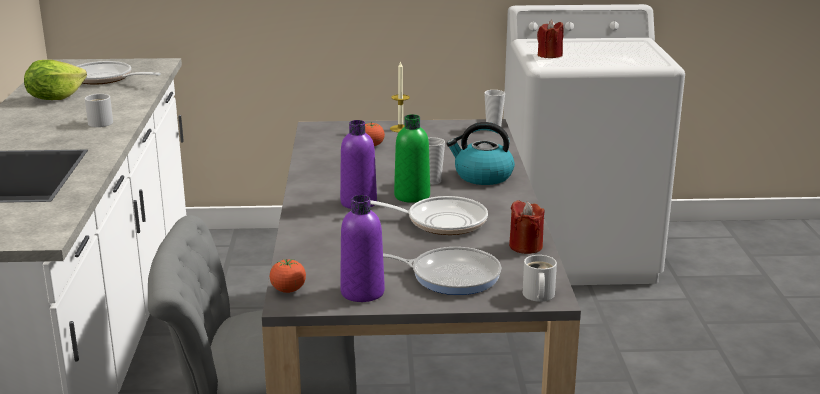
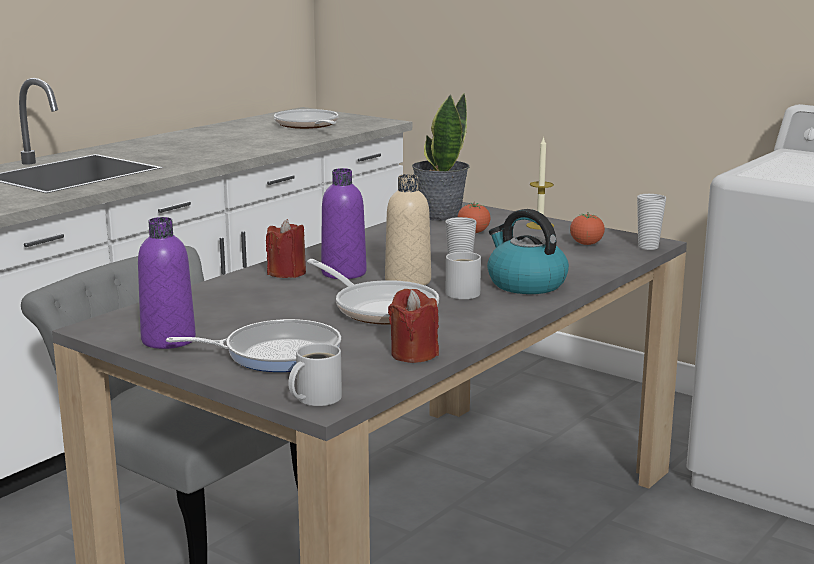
camera: 40 degrees right, 5 degrees down
lettuce [24,60,87,100] -> none
white mug [85,94,113,127] -> white mug moved to [446,252,481,299]
tomato [270,259,306,293] -> tomato moved to [570,213,605,245]
frying pan [383,247,501,295] -> frying pan turned 60 degrees counterclockwise [166,319,341,372]
green bottle [394,114,430,203] -> beige bottle [385,174,431,285]
red candle [537,20,564,58] -> red candle moved to [266,219,306,278]
none -> potted plant [412,93,469,221]

